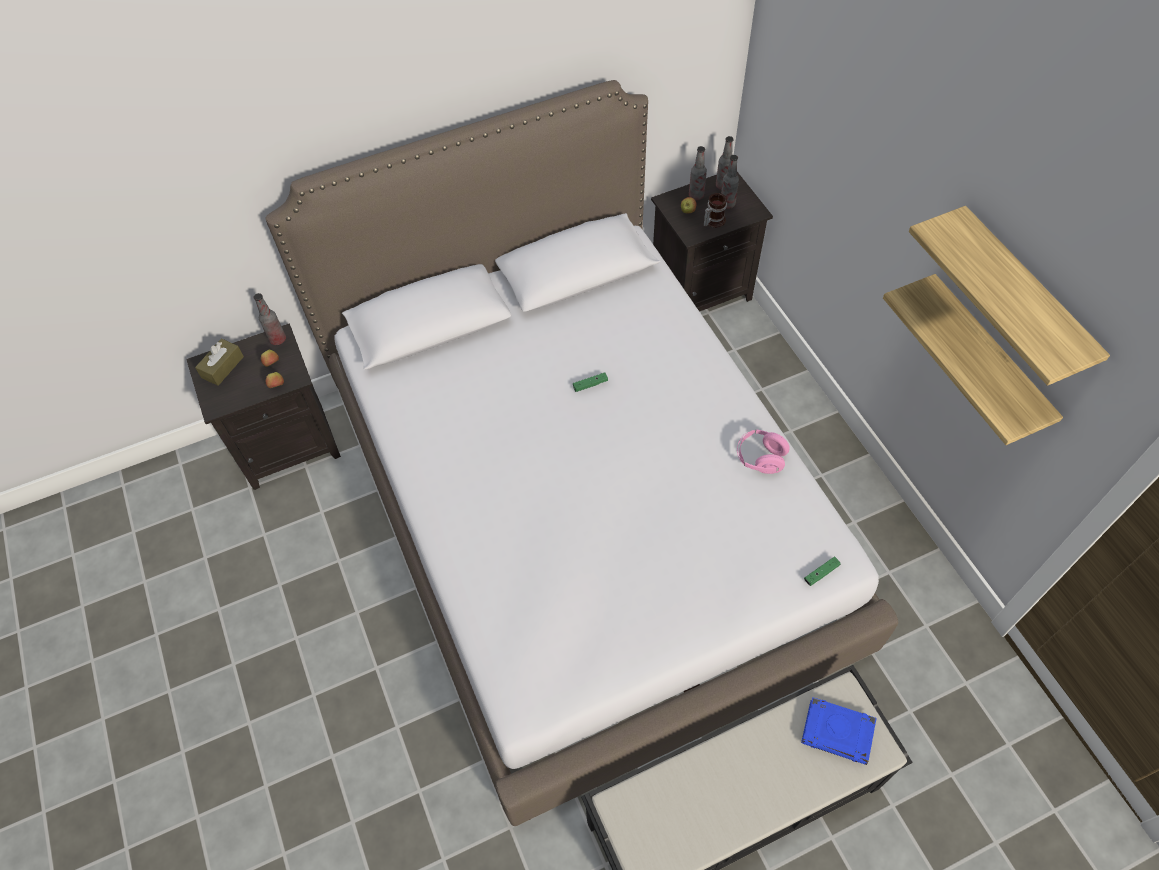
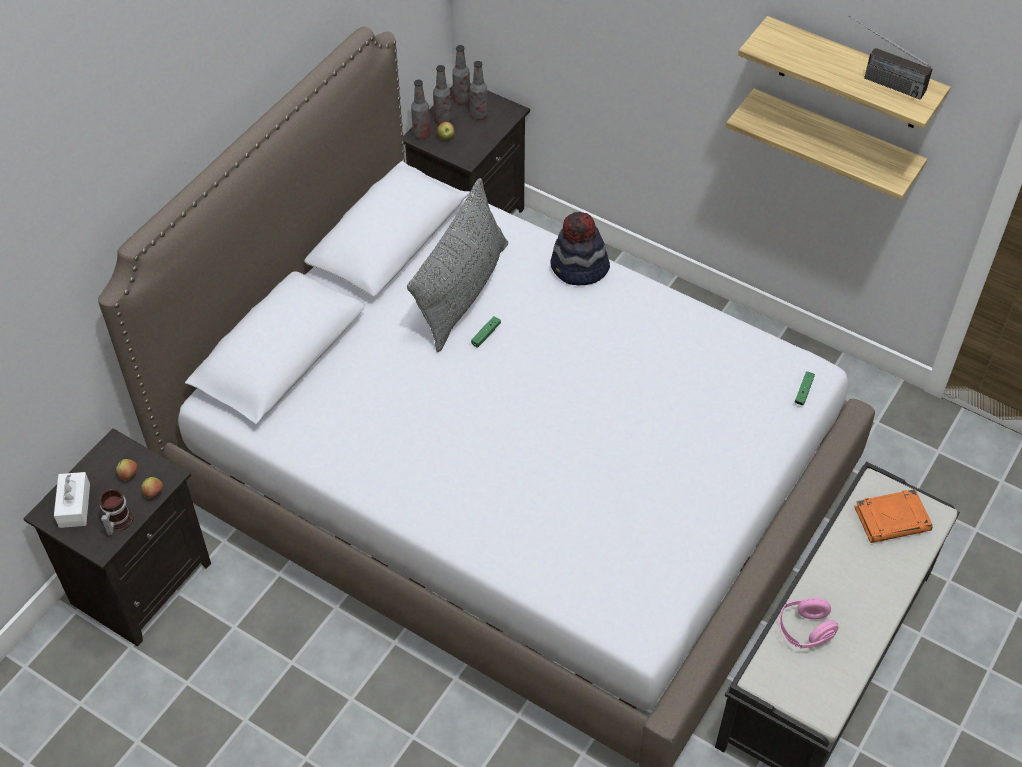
camera: 35 degrees left, 5 degrees down
brown tissue box [195,339,244,386] -> white tissue box [54,472,90,528]
bottle [254,293,286,345] -> bottle moved to [411,79,430,139]
mug [704,193,727,228] -> mug moved to [98,488,134,536]
pink headphones [737,429,790,474] -> pink headphones moved to [778,598,839,648]
blue book [801,697,877,765] -> orange book [855,489,932,543]
none -> grey pillow [407,178,508,352]
none -> hat [550,212,610,285]
none -> radio [849,16,932,100]

